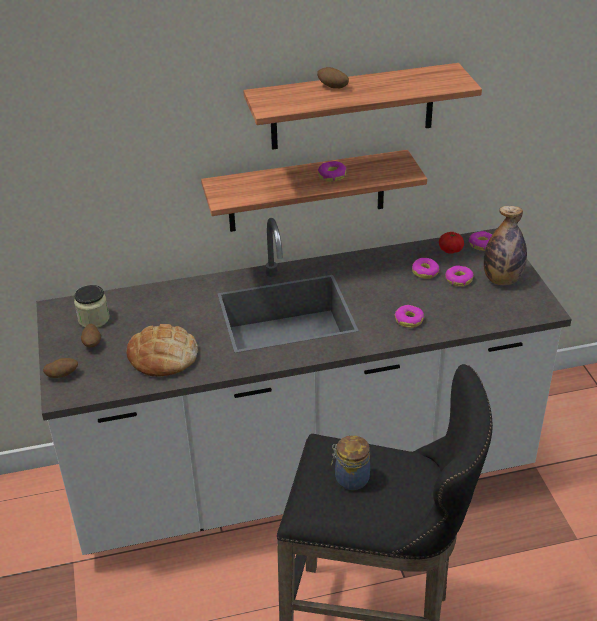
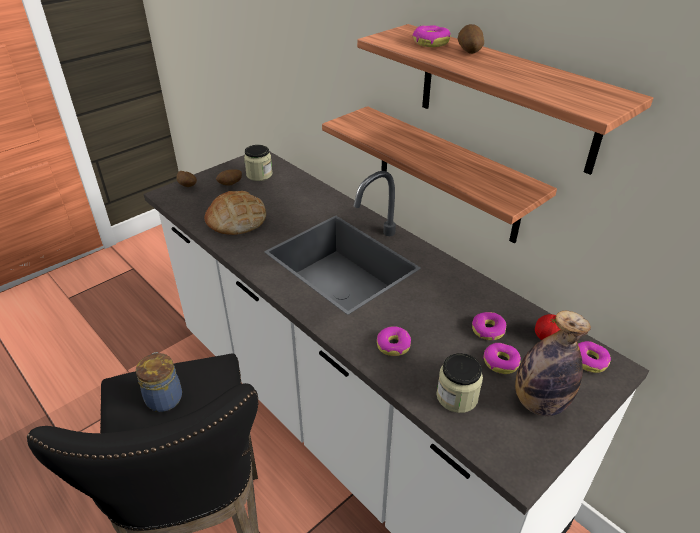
camera: 60 degrees right, 0 degrees up
donut [318,161,346,182] -> donut moved to [413,25,451,47]
none -> jar [436,353,483,413]

